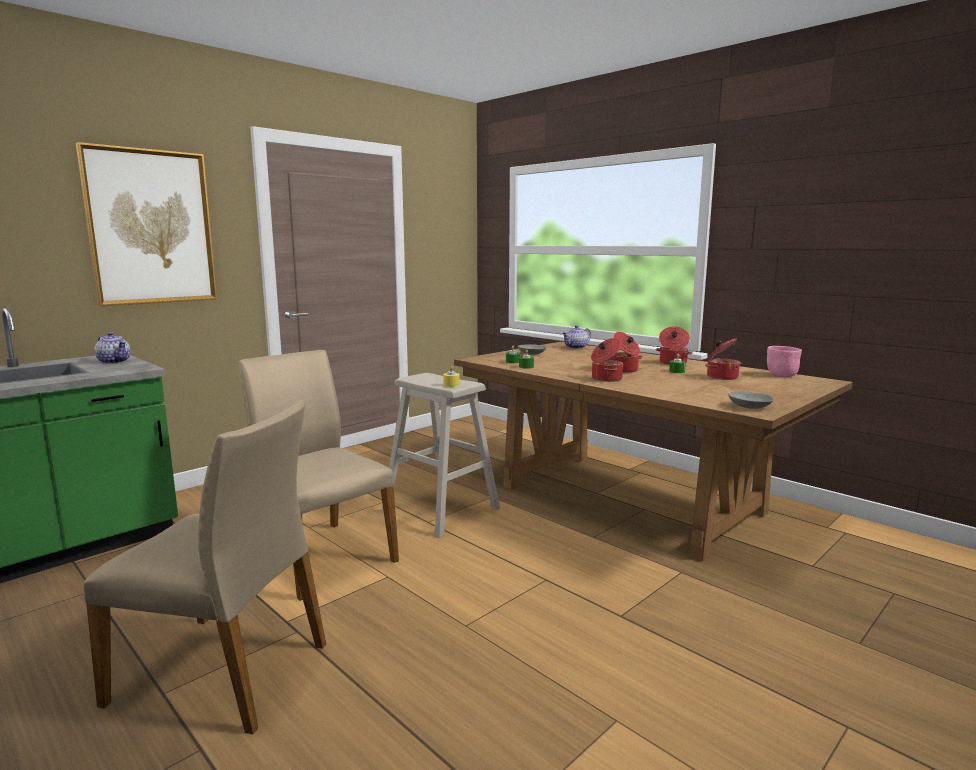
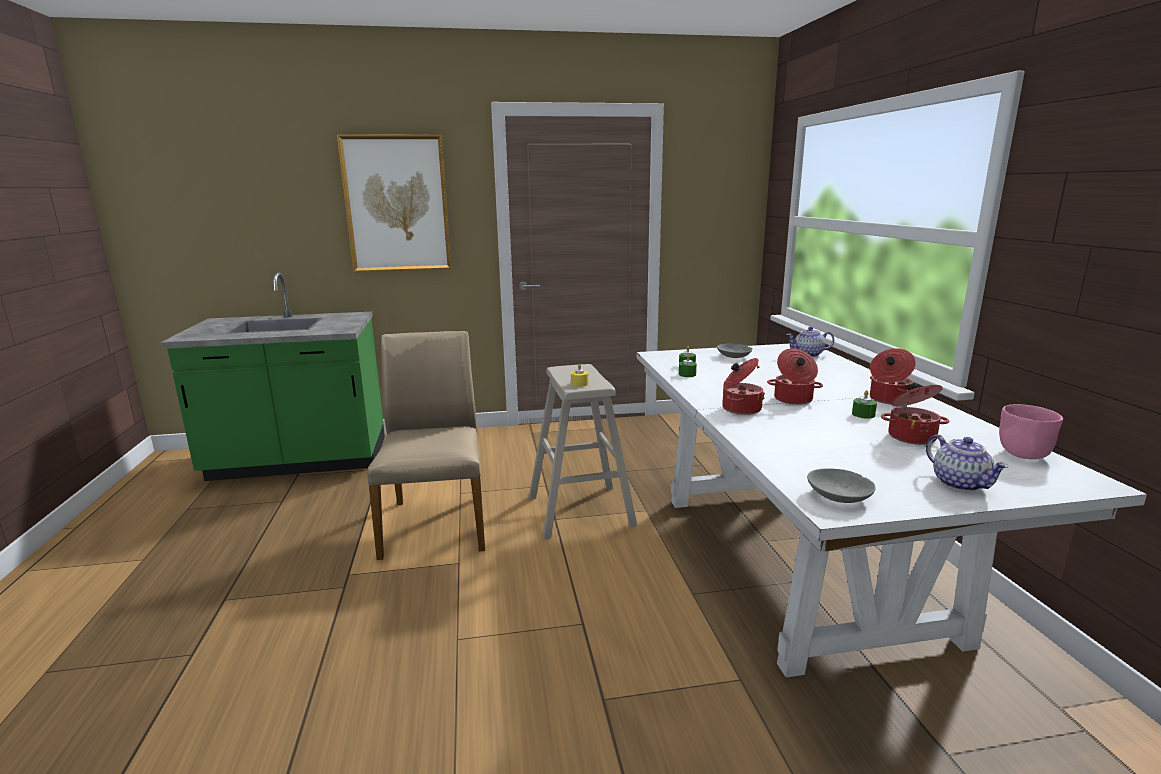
camera: 35 degrees right, 5 degrees up
beige chair [83,399,326,734] -> none
teapot [95,332,131,364] -> teapot moved to [926,434,1009,491]
brown dining table [454,341,853,561] -> white dining table [637,344,1147,678]

